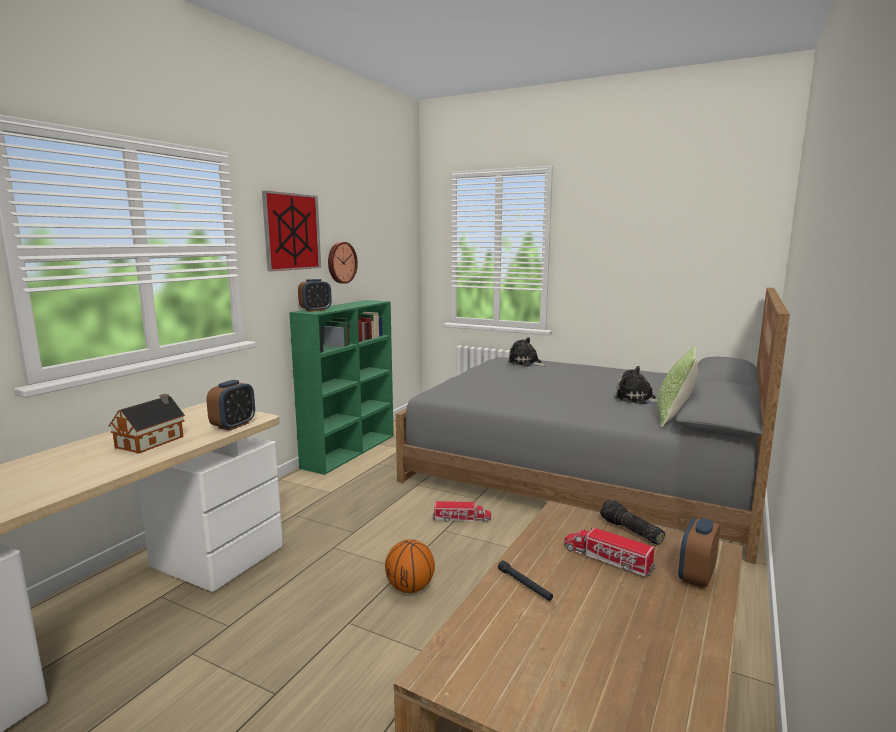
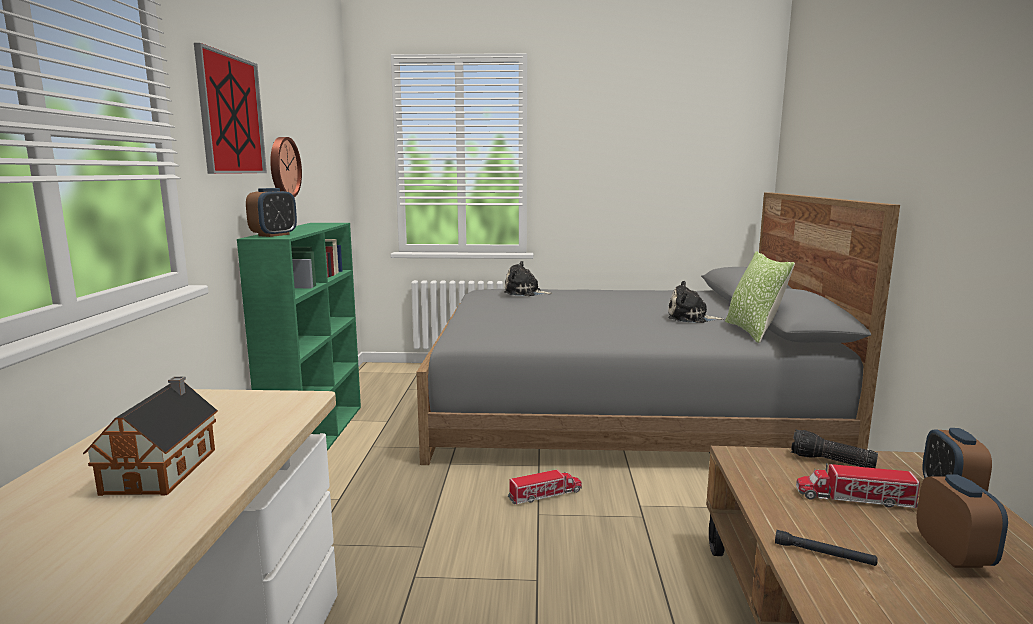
camera: 25 degrees left, 0 degrees up
alarm clock [206,380,255,431] -> alarm clock moved to [916,474,1008,568]
basketball [385,539,435,593] -> none

